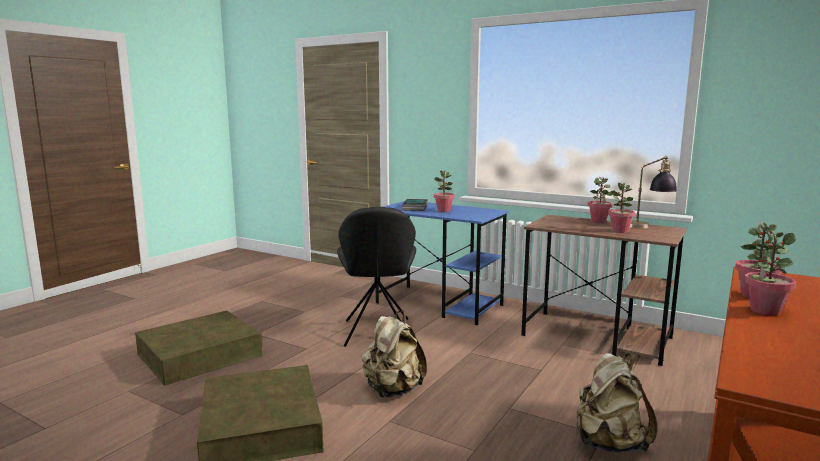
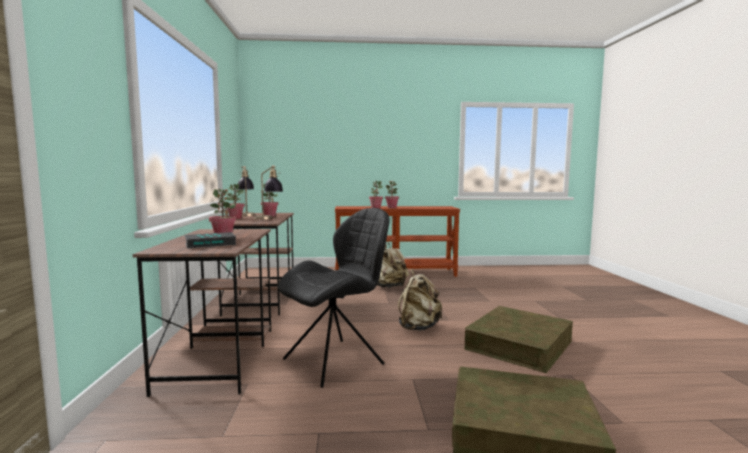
camera: 125 degrees left, 5 degrees down
blue desk [376,201,509,325] -> brown desk [133,229,271,397]
none -> table lamp [254,165,283,220]

